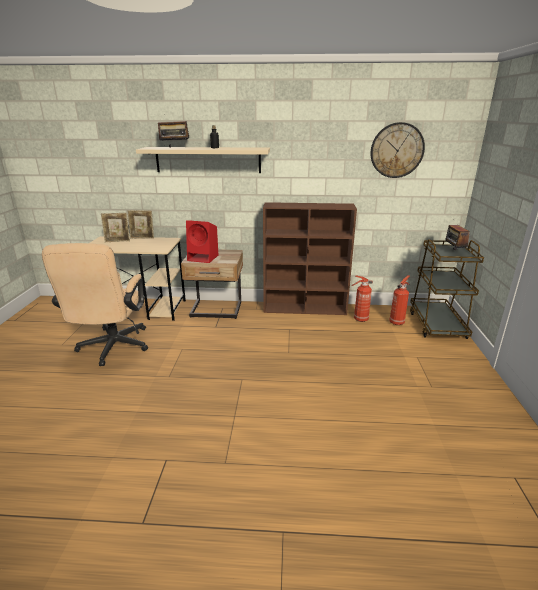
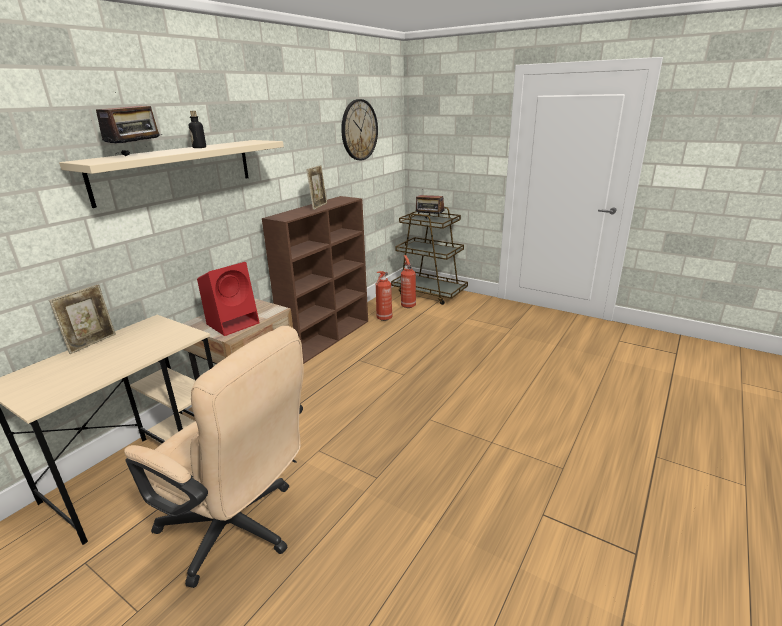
camera: 60 degrees left, 0 degrees up
picture frame [101,213,130,242] -> picture frame moved to [306,165,327,210]

